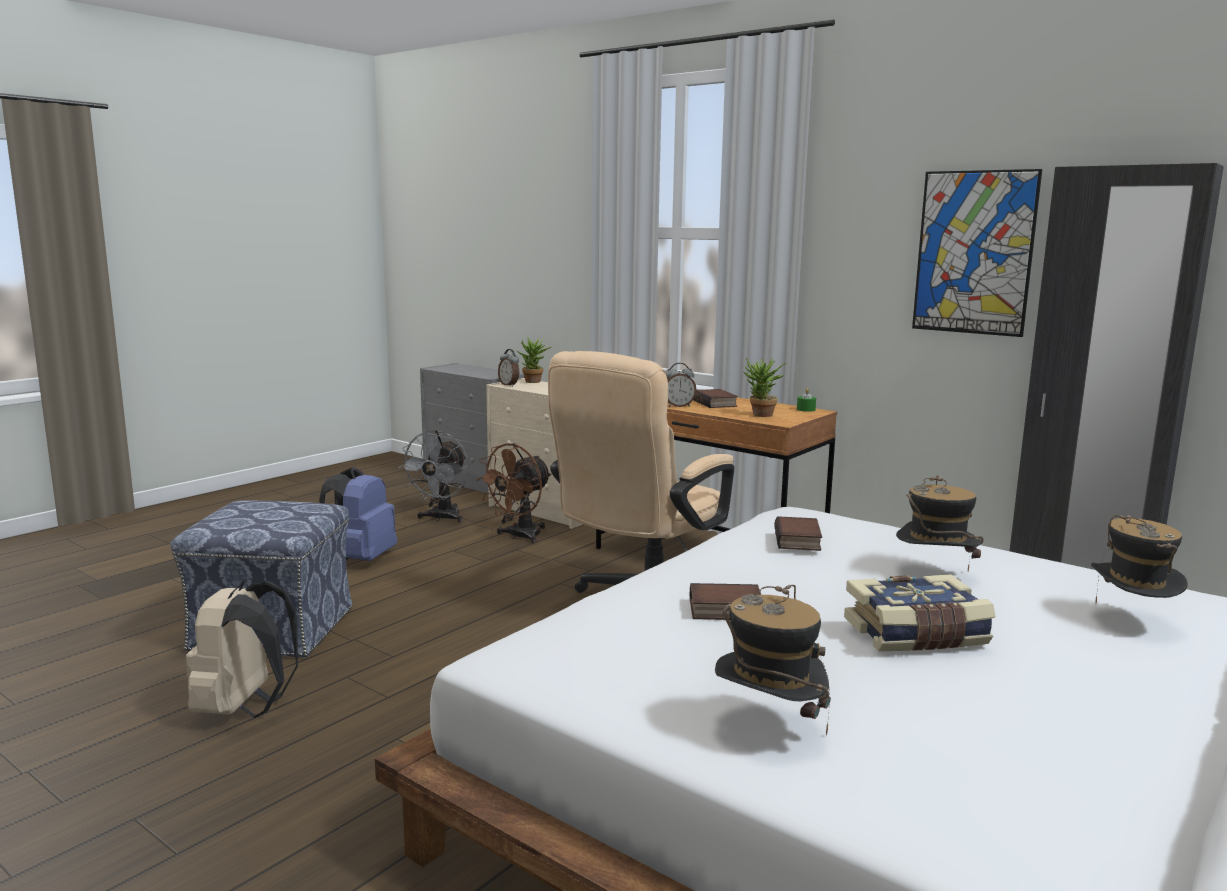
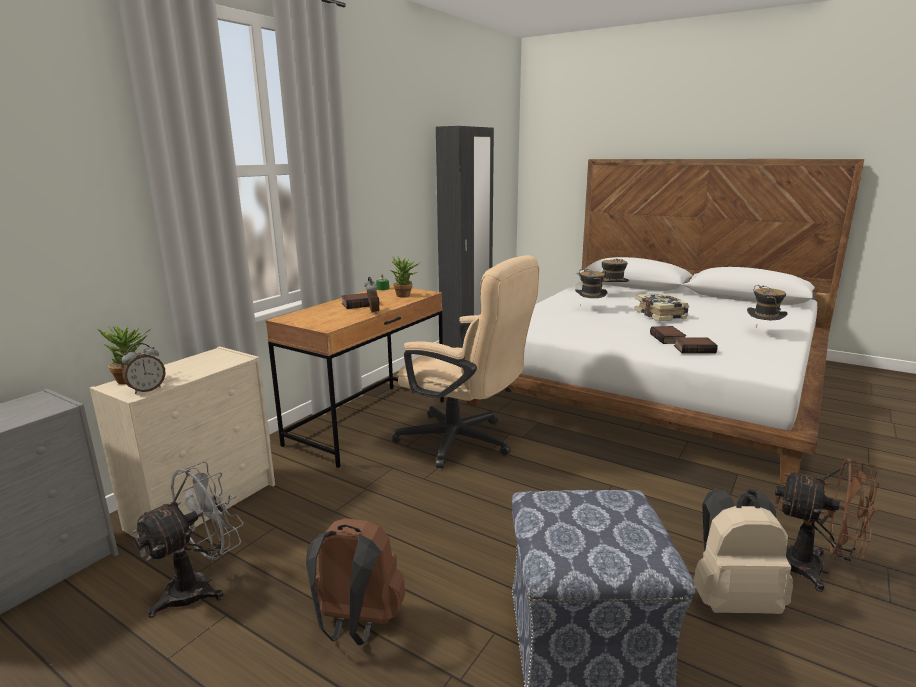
camera: 95 degrees left, 5 degrees up
blue backpack [319,467,397,561] -> brown backpack [306,518,405,645]
grey fan [399,430,469,522] -> grey fan turned 60 degrees counterclockwise [132,461,244,618]
brown fan [476,443,551,543] -> brown fan moved to [775,458,879,592]
book [774,516,822,551] -> book moved to [674,338,717,354]
picture [912,169,1042,337] -> none

